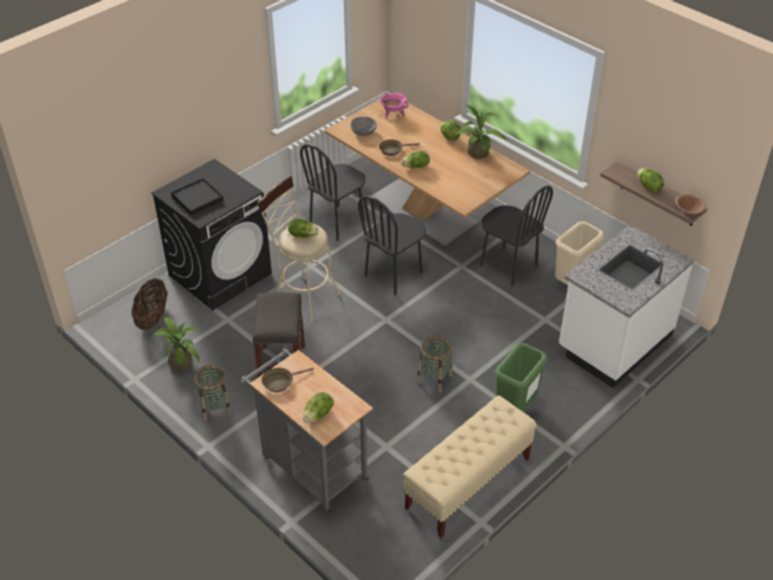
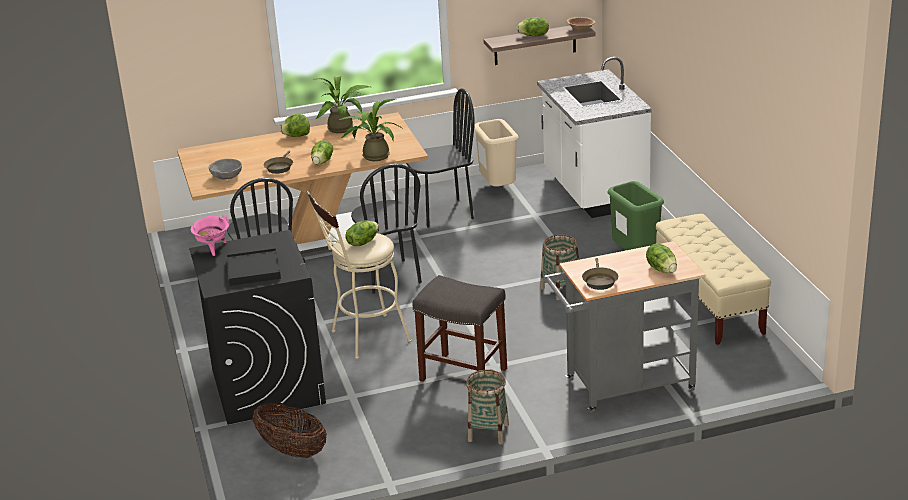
camera: 60 degrees left, 15 degrees down
potted plant [152,317,201,371] -> potted plant moved to [339,99,402,161]
pink cooking pot [380,93,409,119] -> pink cooking pot moved to [191,215,230,256]

